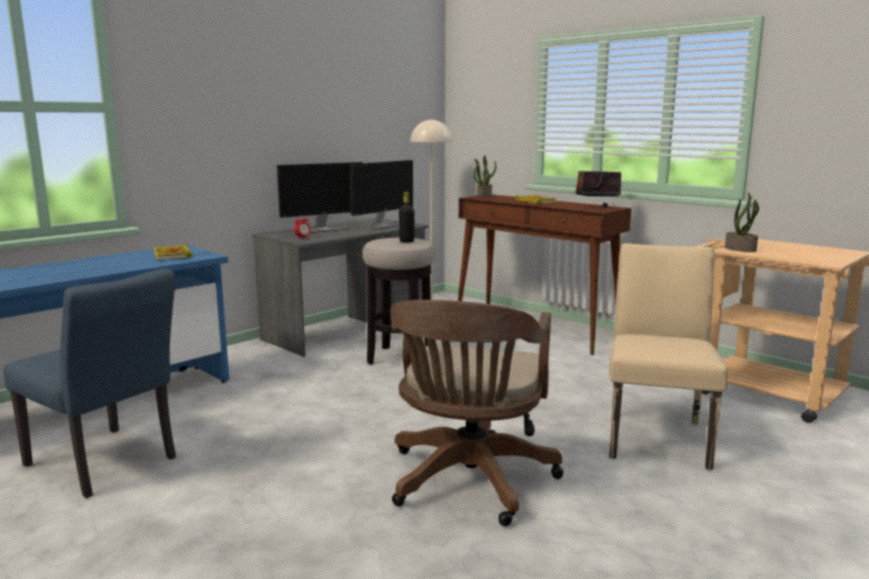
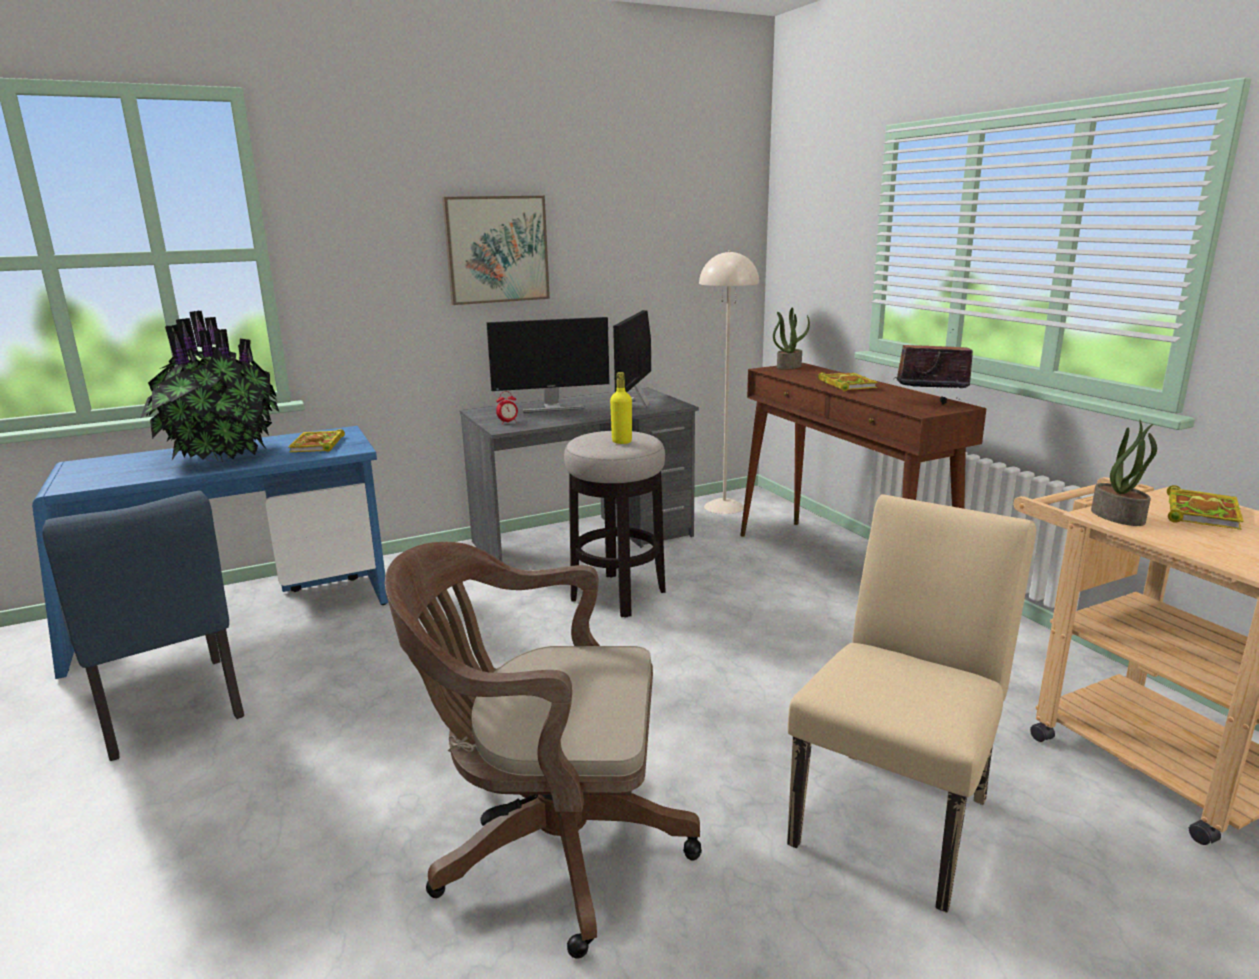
camera: 20 degrees right, 5 degrees up
monitor [350,160,413,230] -> monitor turned 135 degrees clockwise [613,310,651,408]
brown office chair [391,300,564,526] -> brown office chair turned 60 degrees clockwise [385,542,702,959]
black bottle [399,192,415,243] -> yellow bottle [610,372,632,444]
none -> potted plant [140,310,279,462]
none -> picture [442,196,550,305]
none -> book [1167,485,1244,530]

